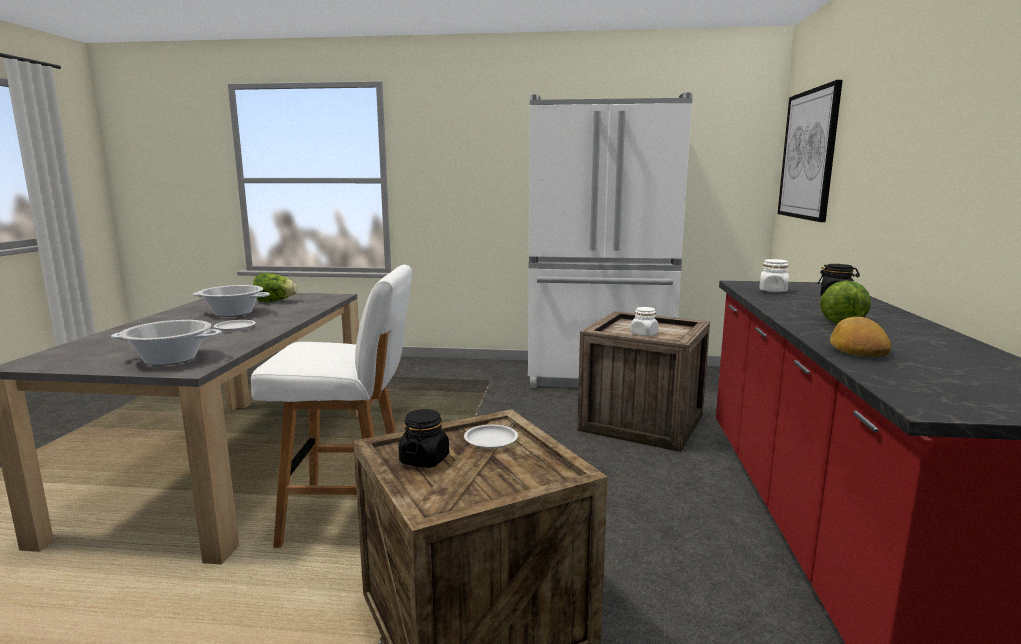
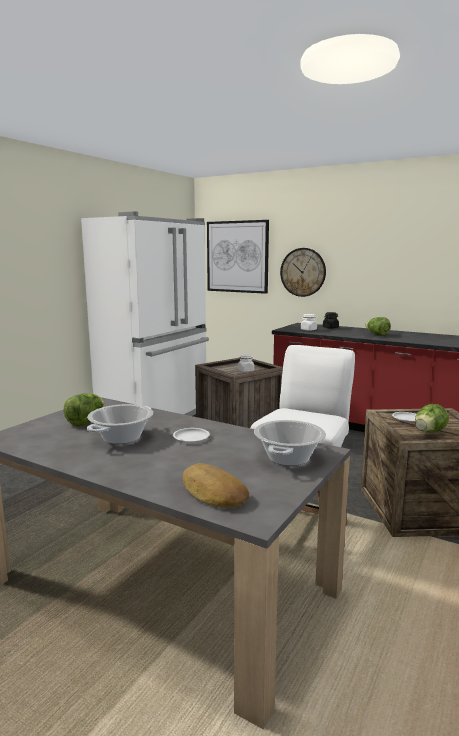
camera: 65 degrees left, 0 degrees up
black jar [399,409,449,468] -> lettuce [415,404,449,433]
bread [830,317,891,357] -> bread moved to [183,463,249,508]
none -> wall clock [280,248,326,297]

